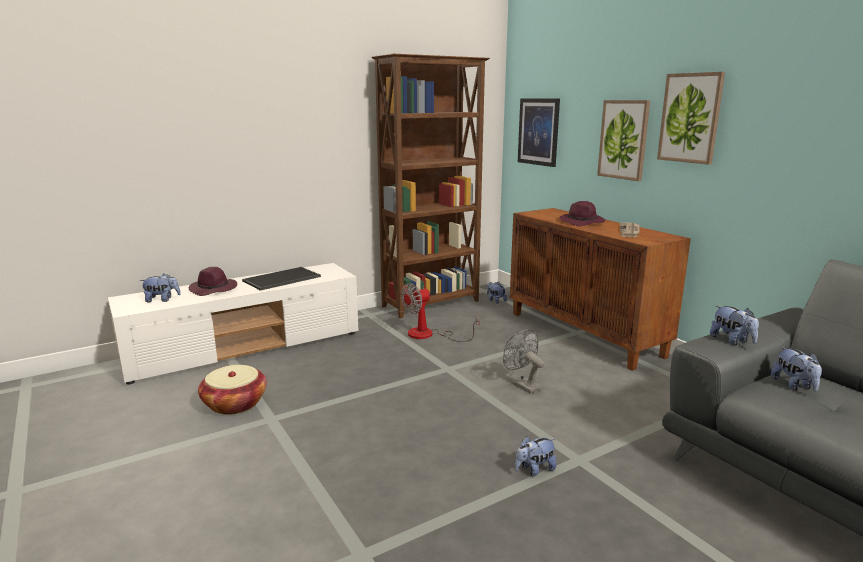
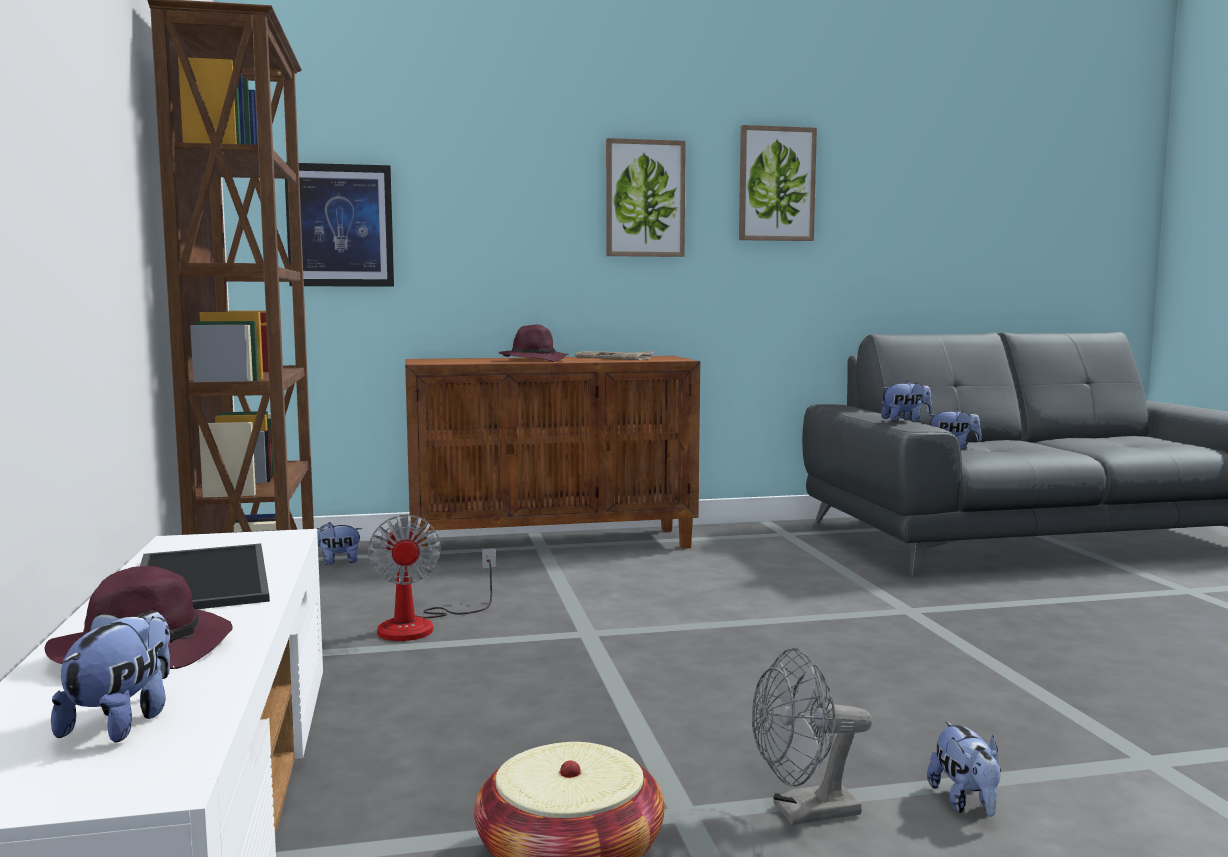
camera: 70 degrees left, 10 degrees down
grey fan [503,329,544,394] -> grey fan moved to [752,648,872,825]
plush toy [515,436,556,476] -> plush toy moved to [927,721,1001,817]
picture [597,100,650,181] -> picture moved to [739,125,817,241]

